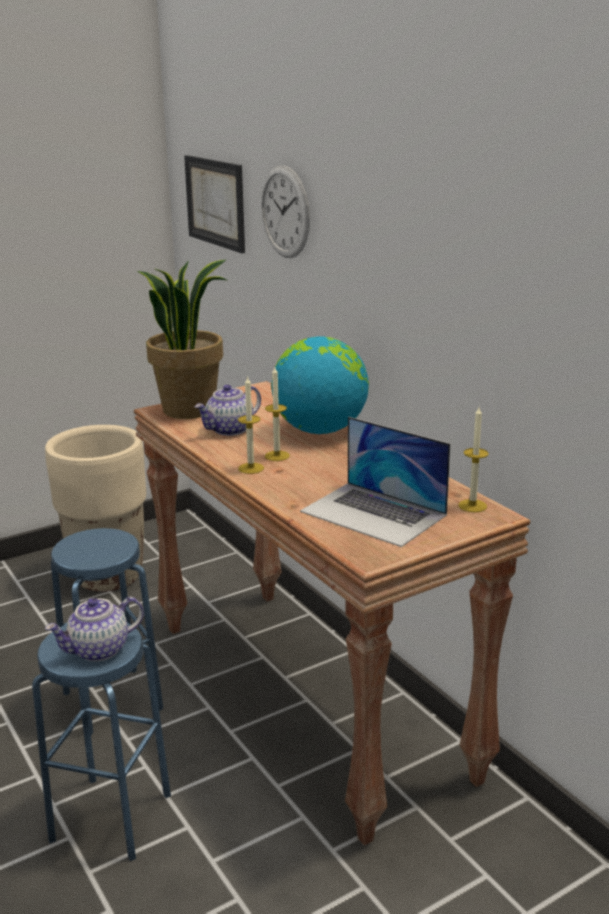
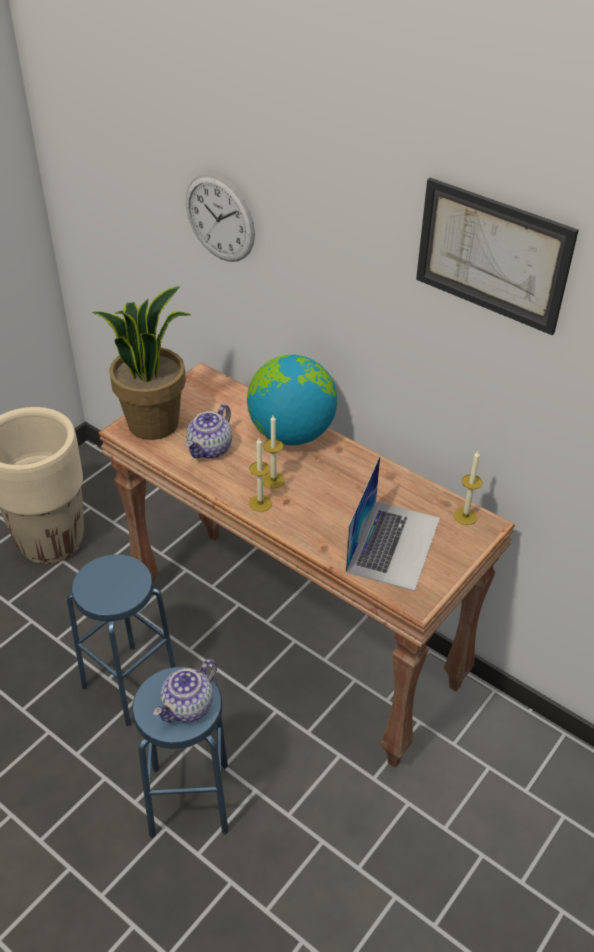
camera: 20 degrees left, 20 degrees up
picture [184,155,245,253] -> picture moved to [416,178,579,335]
laptop [300,417,451,547] -> laptop turned 90 degrees counterclockwise [346,456,440,591]

